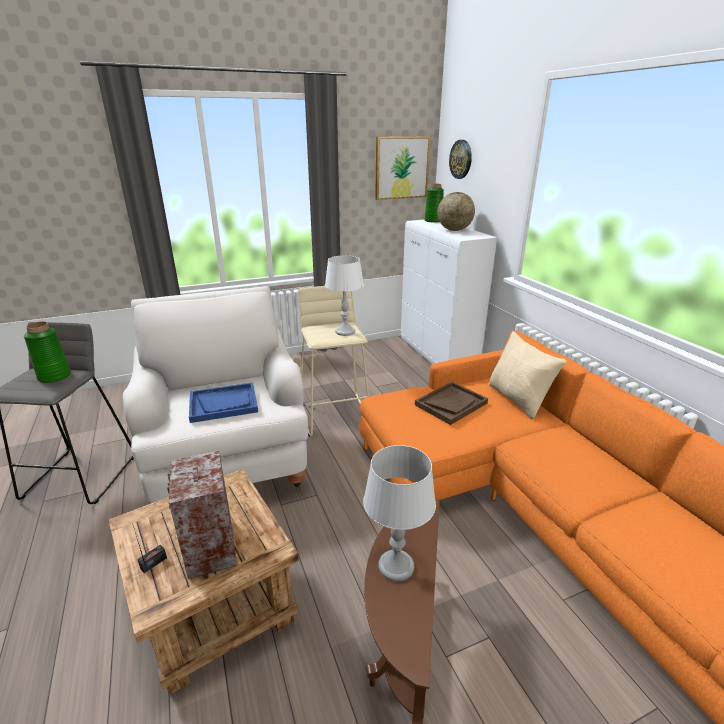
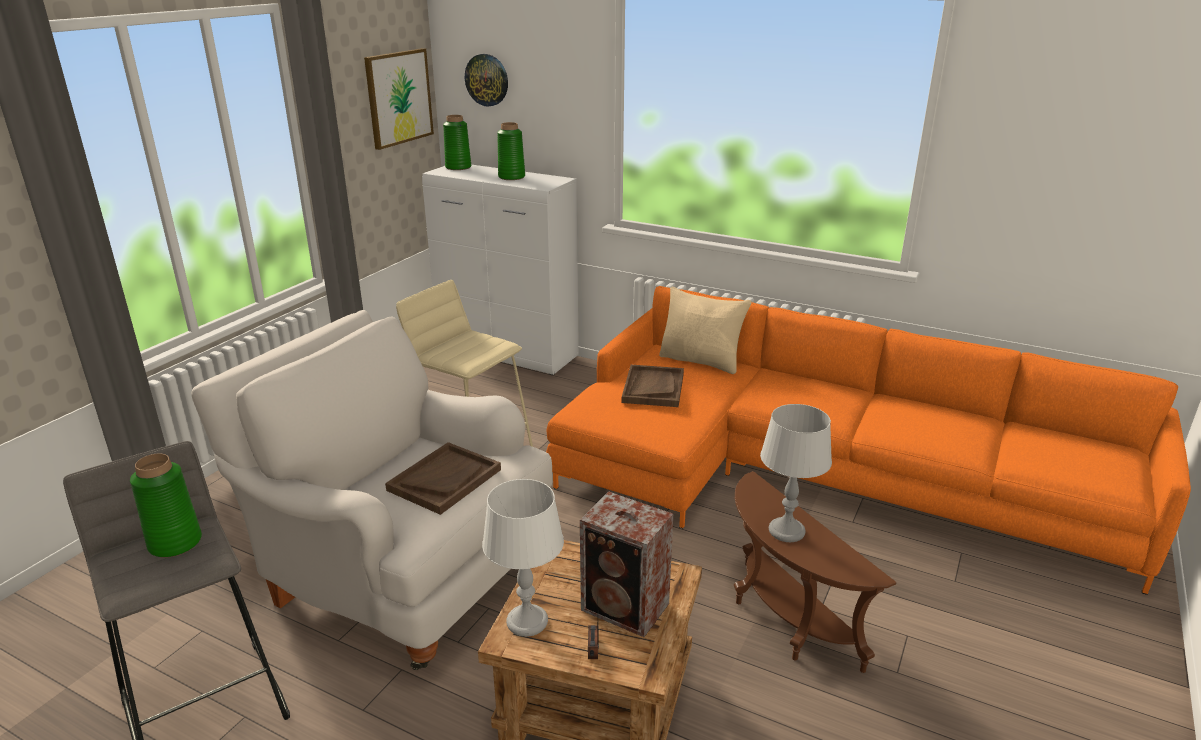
camera: 40 degrees left, 0 degrees up
blue tray [189,382,258,423] -> brown tray [385,442,501,515]
white table lamp [325,256,364,336] -> white table lamp moved to [482,479,564,637]
globe [437,192,475,231] -> green vase [497,122,525,180]

